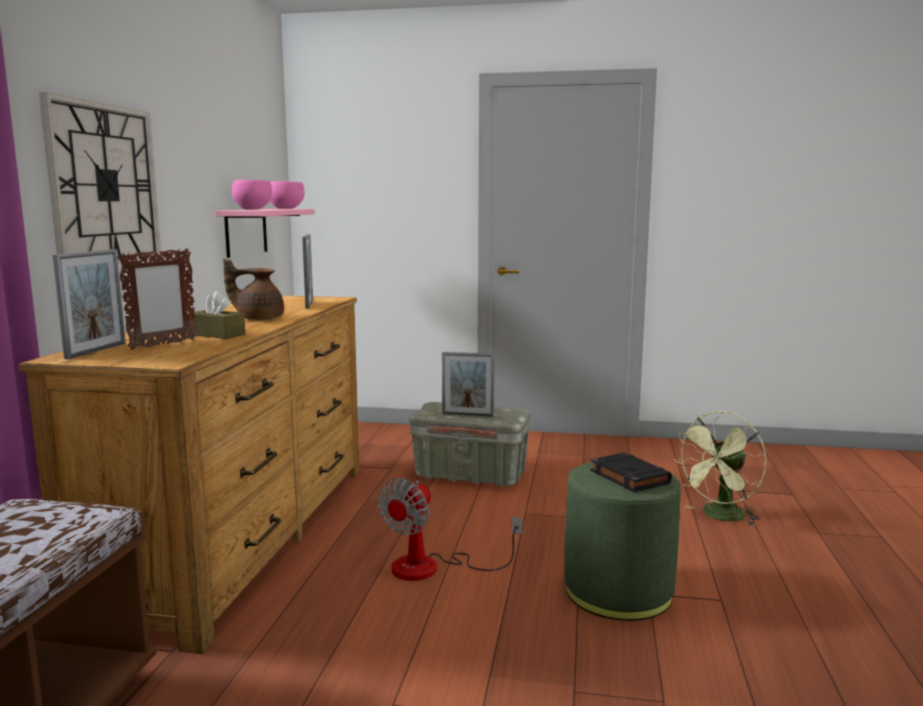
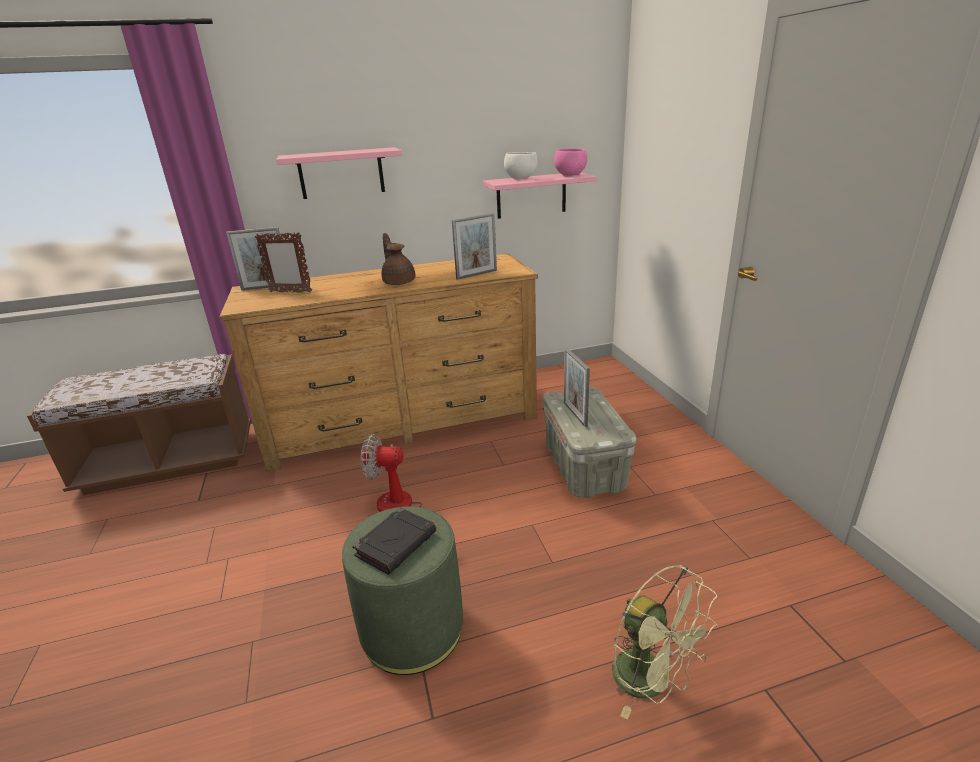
camera: 65 degrees right, 15 degrees up
wall clock [39,92,161,264] -> pink shelf [276,147,402,199]
brown tissue box [189,291,245,339] -> none
pink bowl [232,180,272,210] -> white bowl [504,152,538,179]
green fan [673,411,766,526] -> green fan turned 150 degrees counterclockwise [612,565,717,720]

